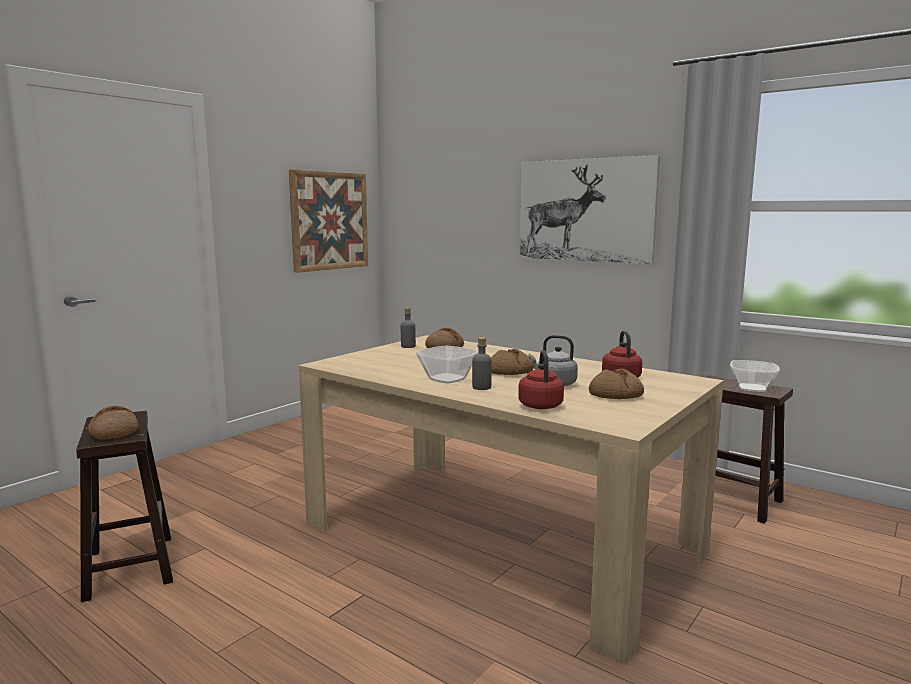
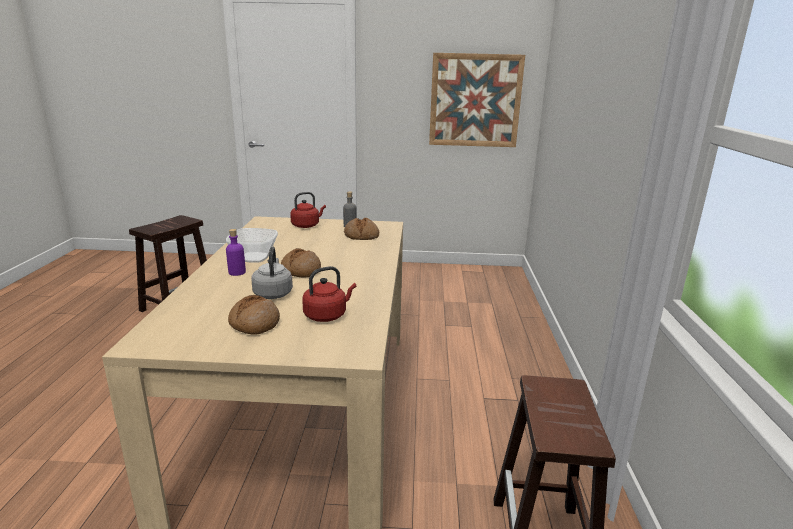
camera: 55 degrees right, 10 degrees up
bread [88,406,139,440] -> none
grey bottle [472,337,492,390] -> purple bottle [226,229,246,276]
red kettle [518,350,564,409] -> red kettle moved to [290,192,326,228]
picture [519,155,660,265] -> none
bowl [730,360,780,392] -> none

